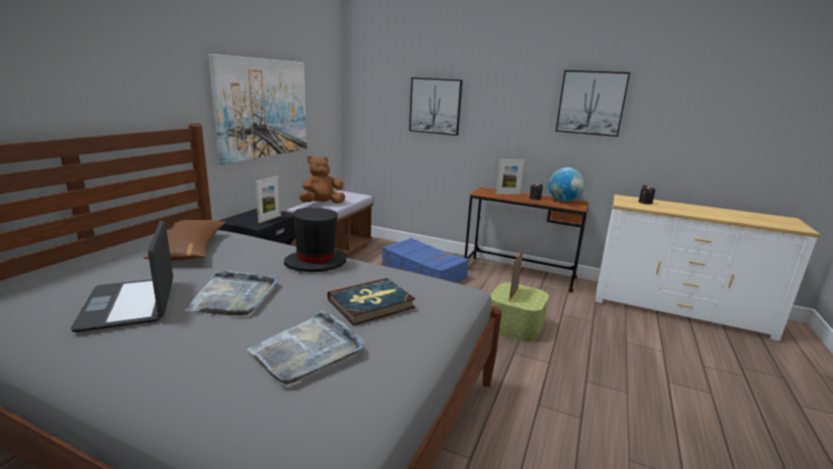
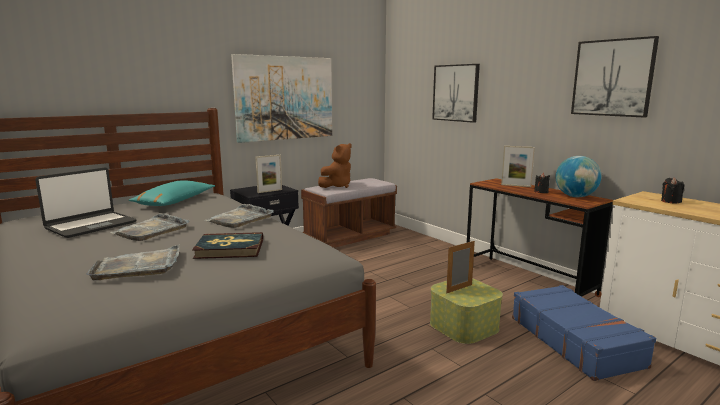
camera: 30 degrees right, 5 degrees down
laptop [71,220,173,332] -> laptop turned 150 degrees counterclockwise [36,167,137,238]
brown pillow [143,220,226,261] -> turquoise pillow [128,180,215,206]
black hat [284,207,346,272] -> grey tray [205,204,274,228]
brown plush toy [299,156,345,203] -> brown plush toy turned 135 degrees clockwise [318,143,352,188]
blue suitcase [382,238,469,283] -> blue suitcase moved to [512,285,656,381]

